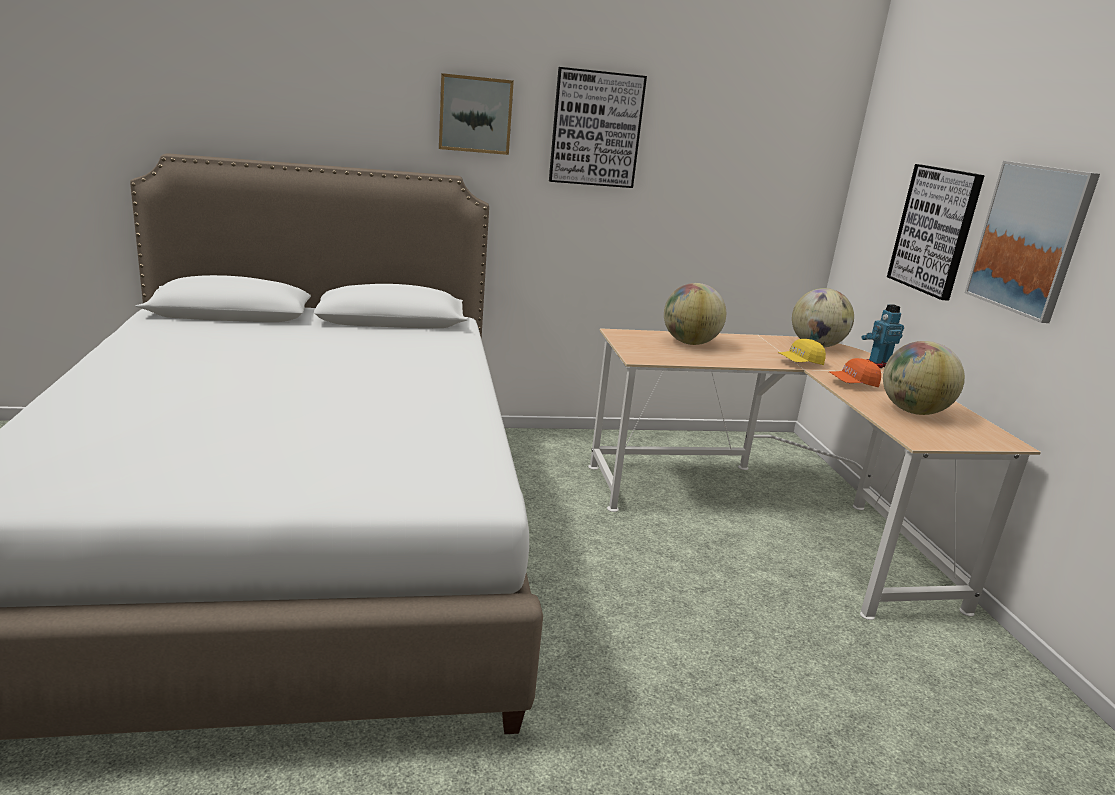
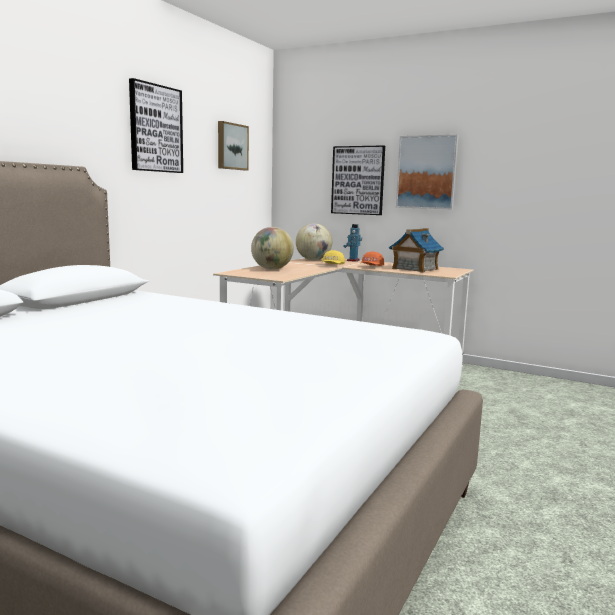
camera: 50 degrees left, 10 degrees down
picture [439,73,514,155] -> picture moved to [218,121,249,170]
globe [883,341,965,415] -> toy house [389,228,444,273]

